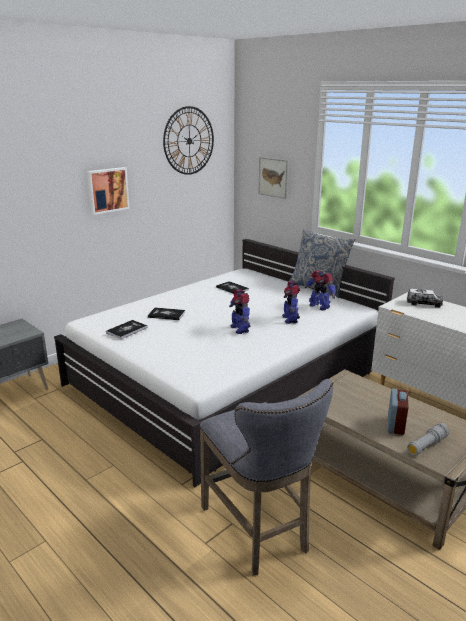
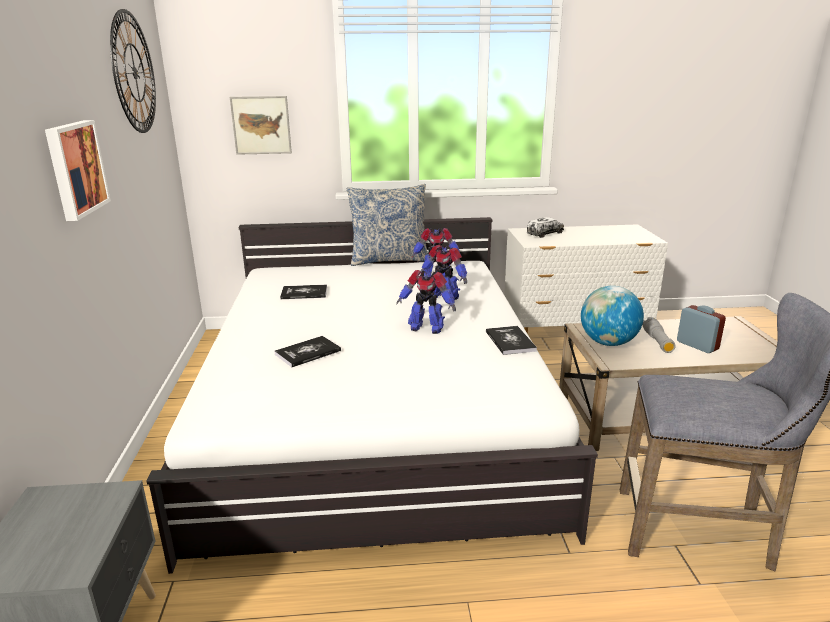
camera: 50 degrees left, 0 degrees up
book [106,320,147,339] -> book moved to [486,326,537,355]
grey flashlight [407,423,450,456] -> grey flashlight moved to [642,317,676,353]
none -> globe [581,286,644,346]

